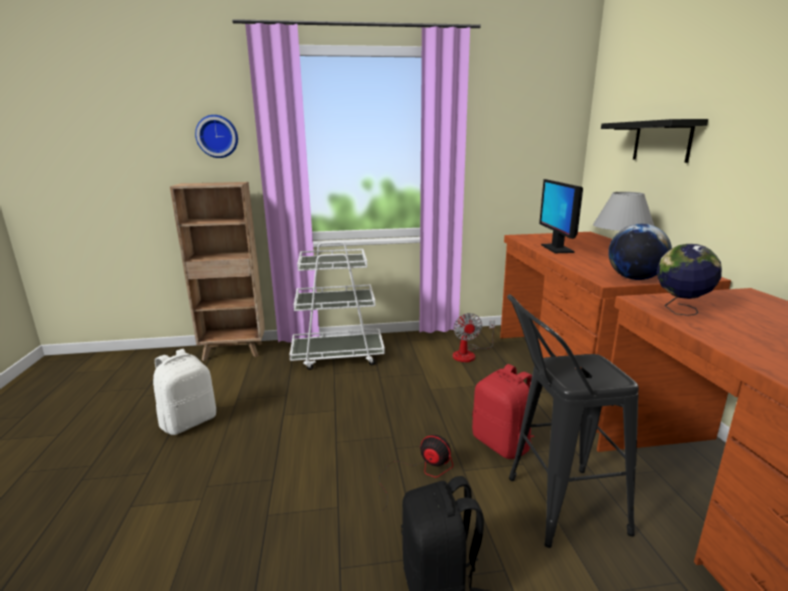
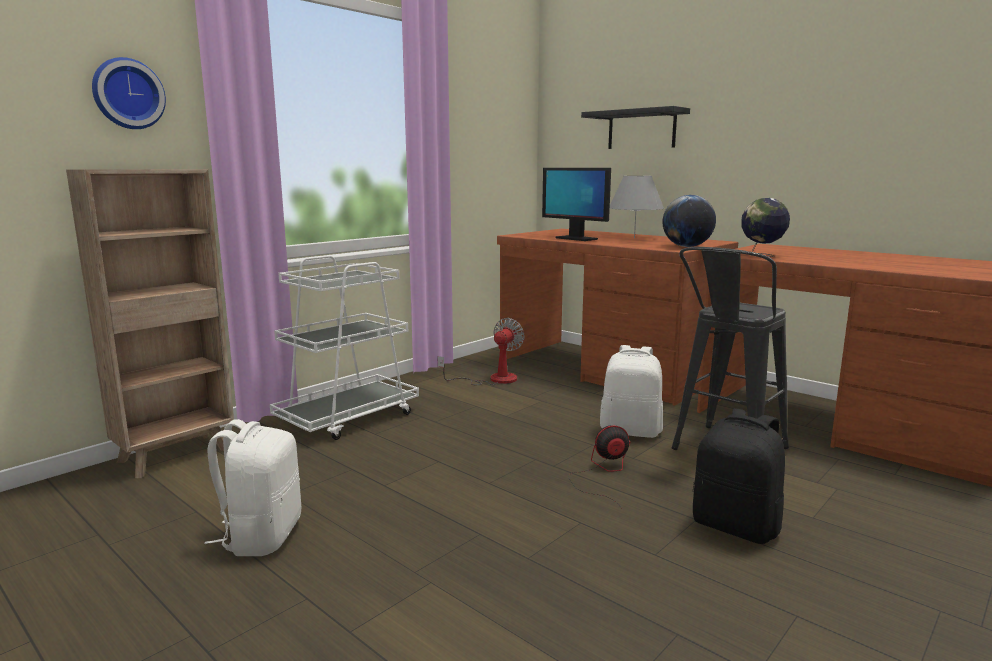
camera: 40 degrees left, 5 degrees down
fan [453,313,495,362] -> fan turned 105 degrees counterclockwise [438,318,524,385]
red backpack [472,364,535,459] -> white backpack [600,345,663,438]

